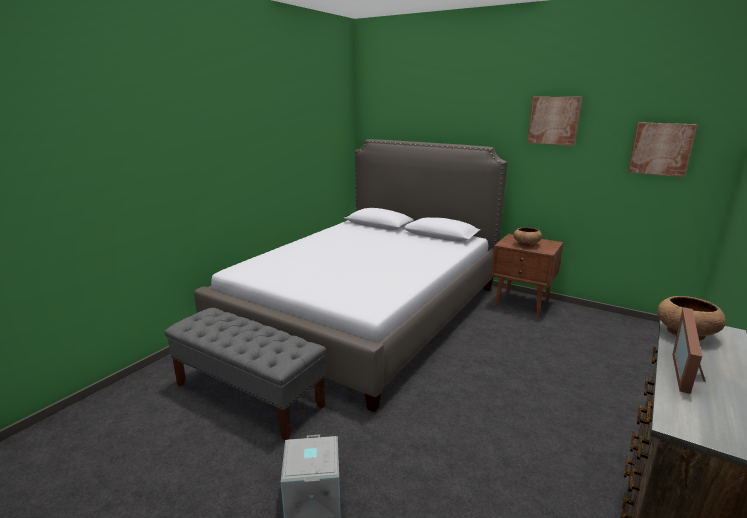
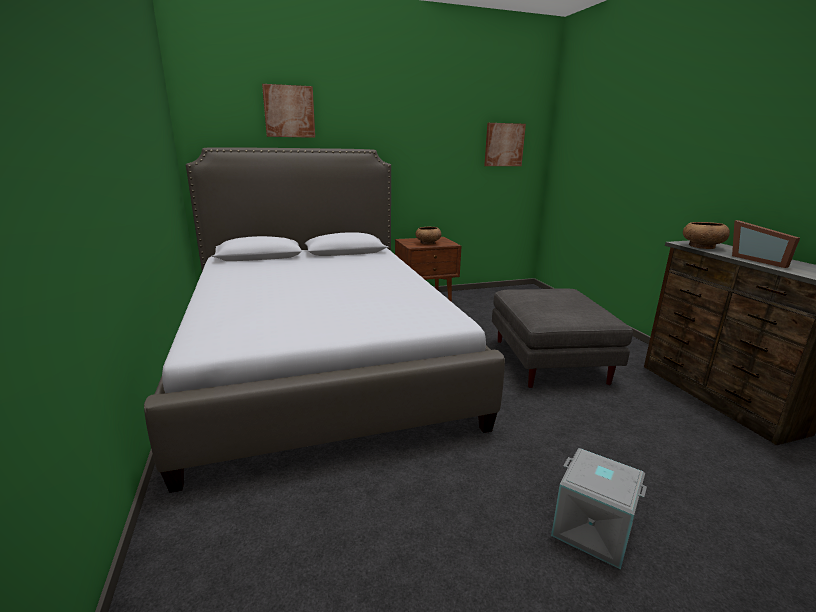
camera: 50 degrees left, 0 degrees up
grey bench [164,308,326,440] -> none
picture [527,97,582,146] -> picture moved to [262,84,315,138]
none -> grey ottoman [492,288,633,388]

